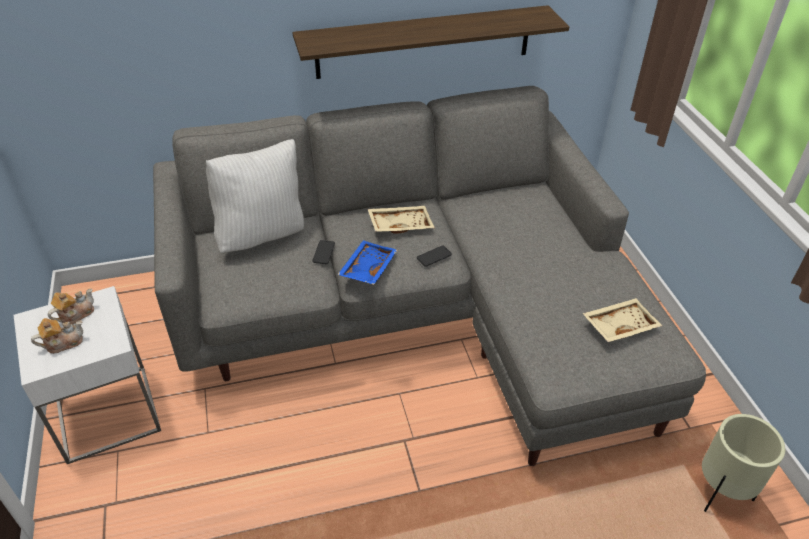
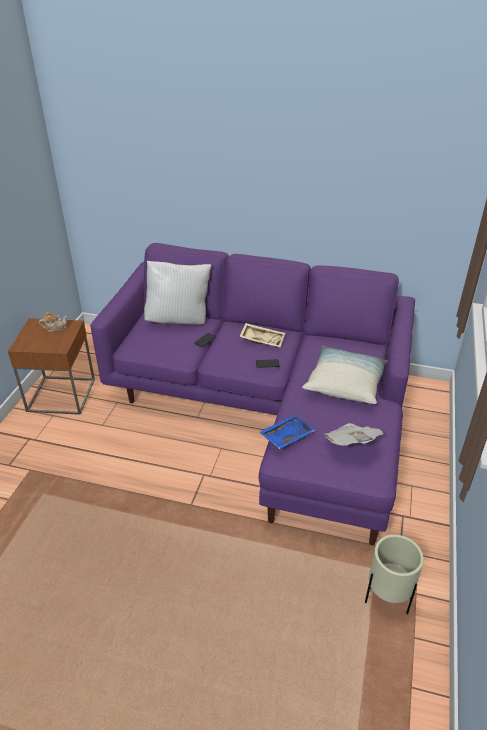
camera: 30 degrees right, 5 degrees down
white side table [14,286,161,464] -> brown side table [8,318,95,415]
teapot [31,318,83,354] -> none
grey sofa [153,86,706,466] -> purple sofa [90,243,415,545]
shelf [292,5,569,79] -> none
blue tray [337,240,397,285] -> blue tray moved to [259,414,316,449]
beige tray [582,298,662,342] -> newspaper [324,423,384,445]
none -> pillow [302,346,388,404]

